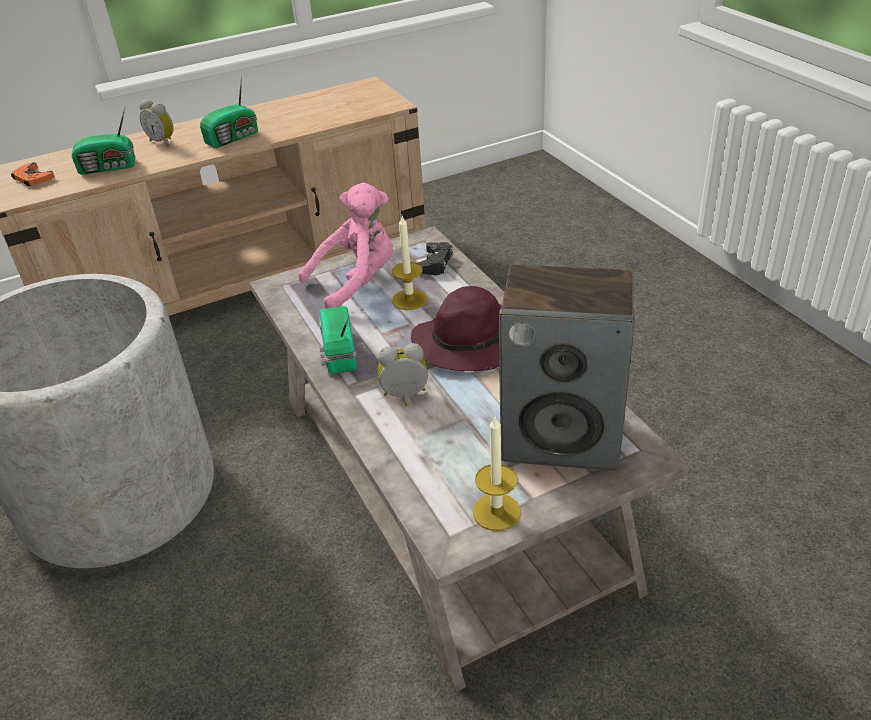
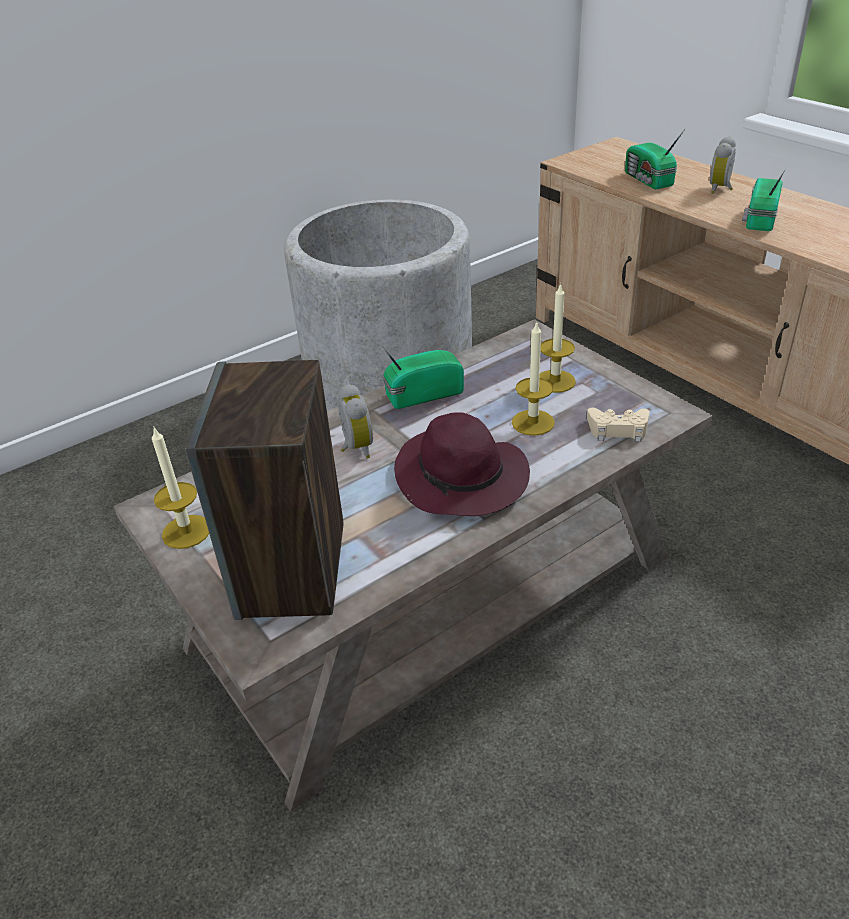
camera: 80 degrees right, 0 degrees up
orange game controller [11,162,55,186] -> none
radio [200,75,258,148] -> radio turned 75 degrees clockwise [742,170,785,231]
pink plush toy [299,183,393,309] -> candle [539,283,576,393]
black game controller [418,242,454,275] -> beige game controller [587,408,650,442]

